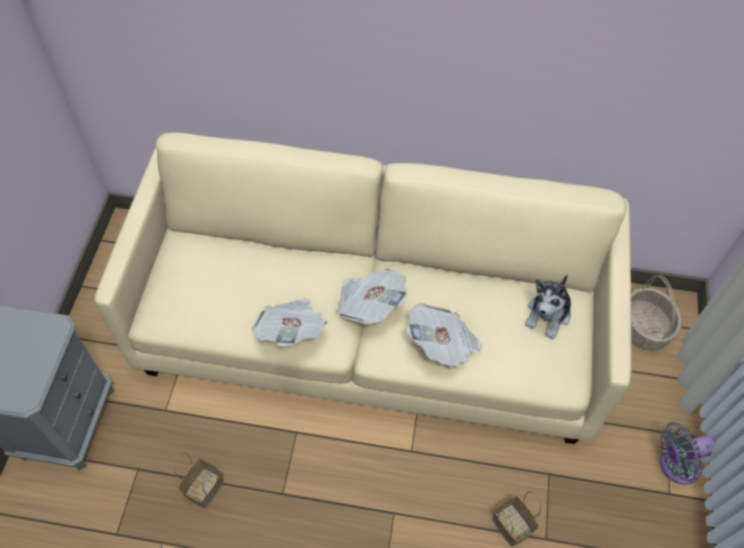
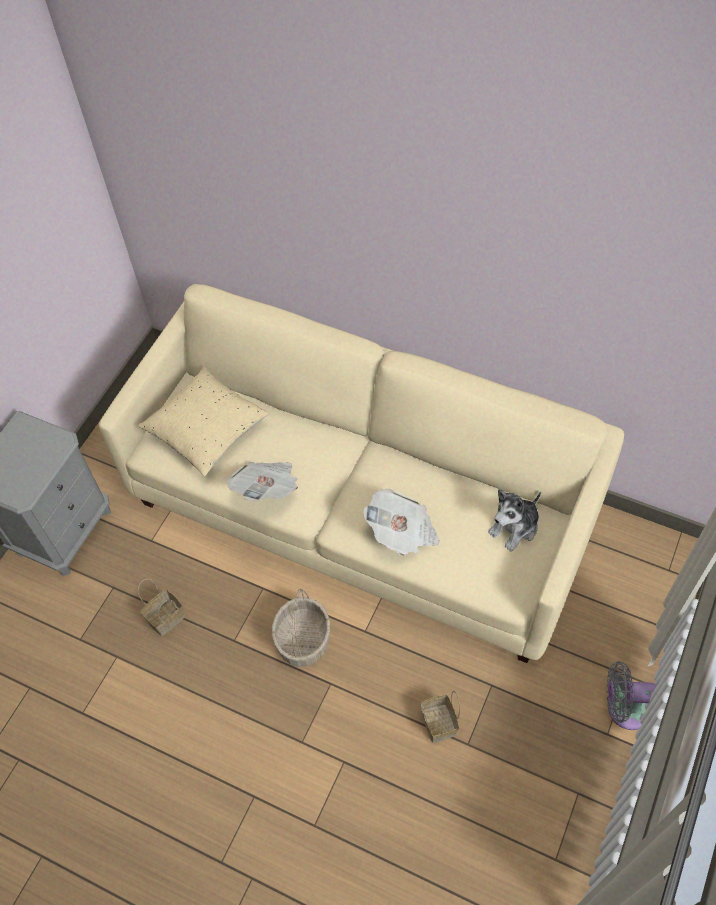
camera: 20 degrees right, 0 degrees up
newspaper [335,269,407,324] -> none
basket [631,276,681,350] -> basket moved to [272,589,330,667]
none -> beige pillow [138,367,270,476]

